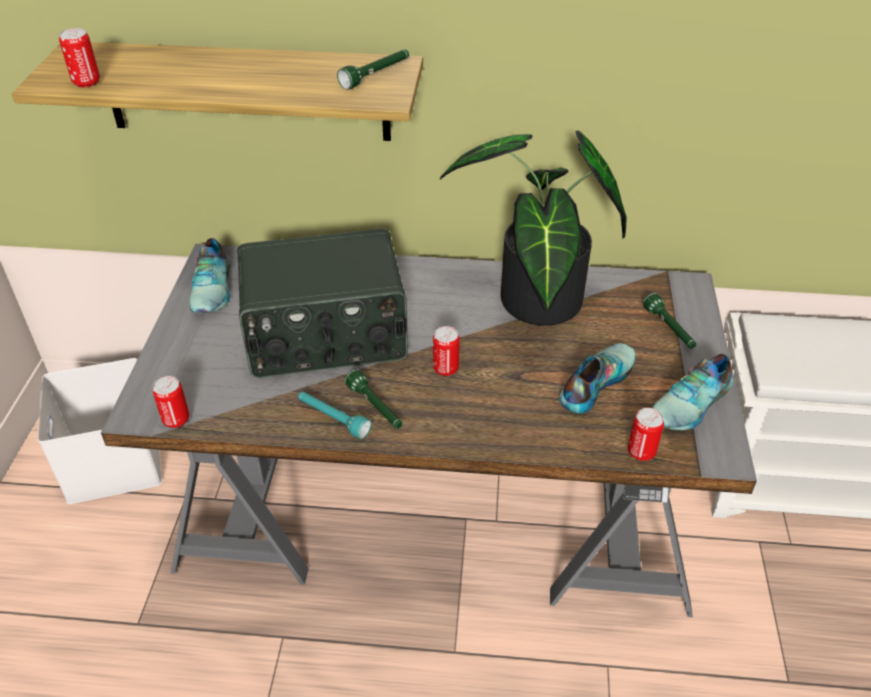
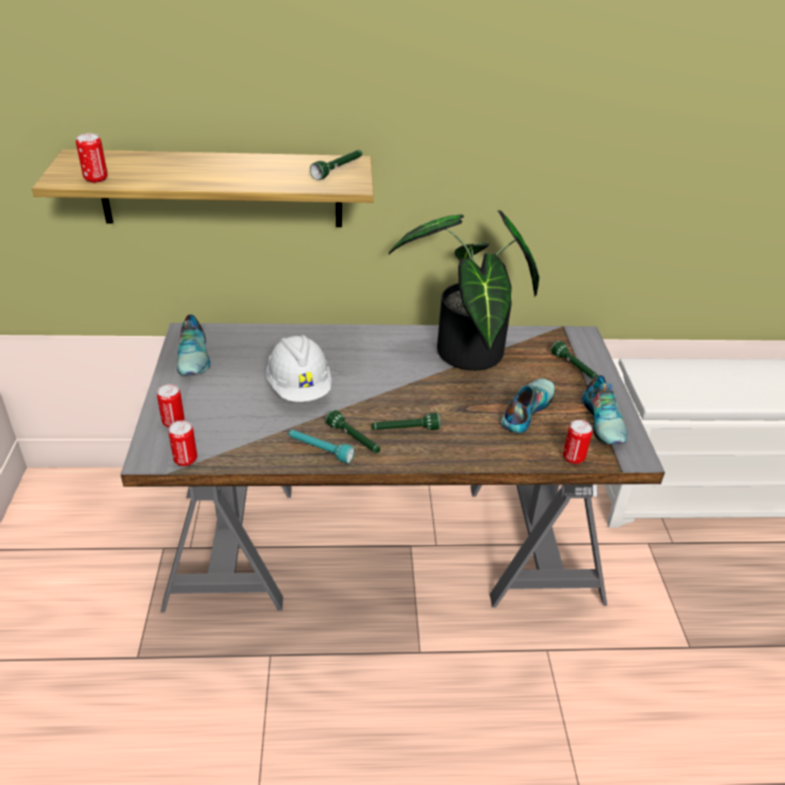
camera: 10 degrees left, 5 degrees down
white storage box [38,358,162,504] -> none
radio [237,229,408,378] -> white hard hat [266,335,332,402]
can [433,326,460,376] -> can moved to [157,384,184,427]
shoe [652,354,733,431] -> shoe turned 45 degrees counterclockwise [582,375,628,444]
none -> green flashlight [372,413,441,430]

